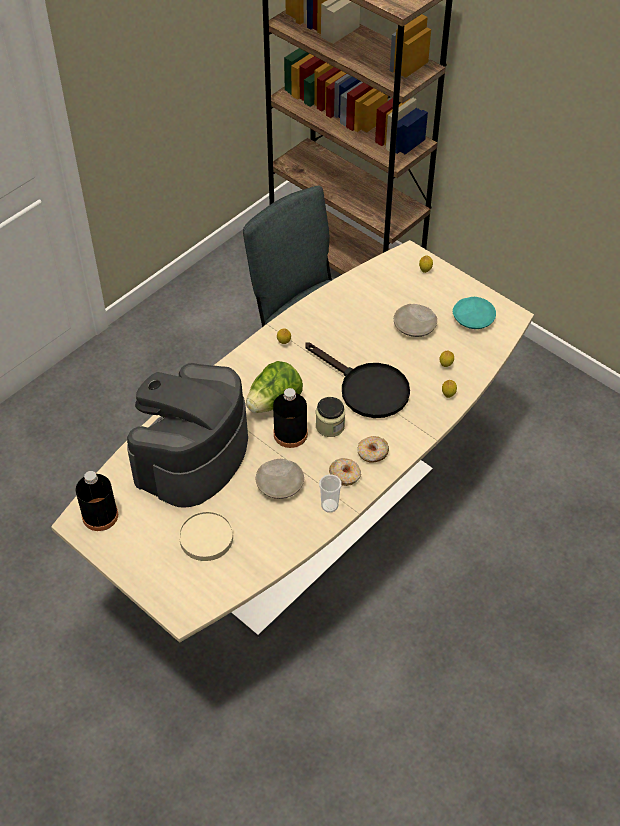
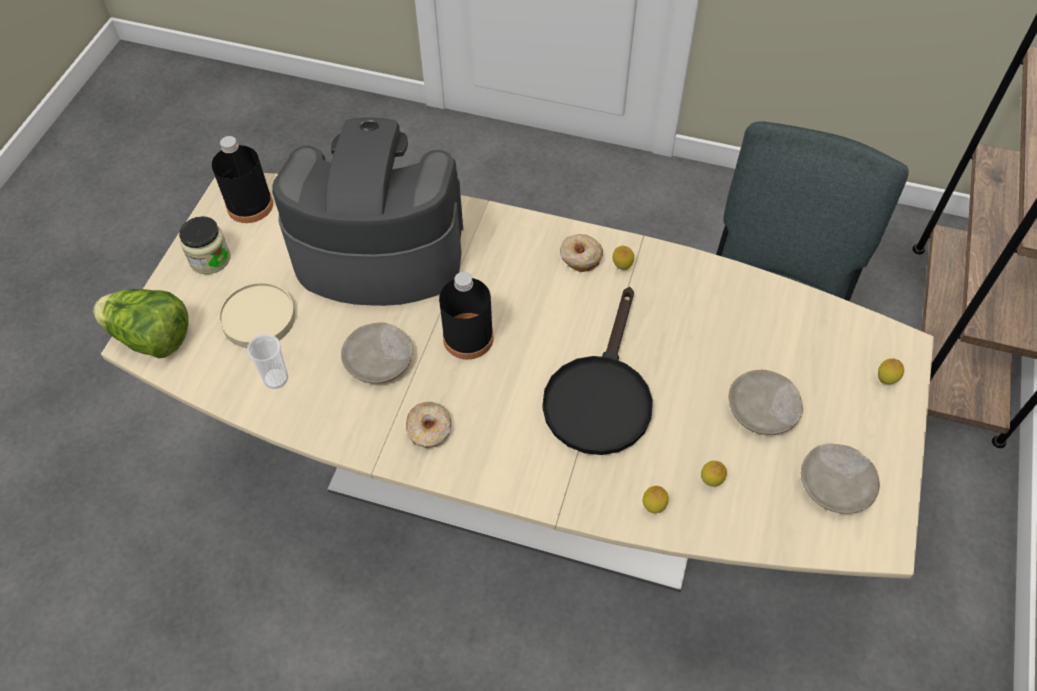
camera: 65 degrees right, 5 degrees up
lettuce [246,361,303,413] -> lettuce moved to [93,289,189,358]
jar [316,397,345,437] -> jar moved to [179,216,231,274]
cup [319,474,342,513] -> cup moved to [247,334,288,389]
donut [357,436,389,463] -> donut moved to [560,234,603,272]
turquoise plate [453,297,496,329] -> beige plate [801,443,880,514]

